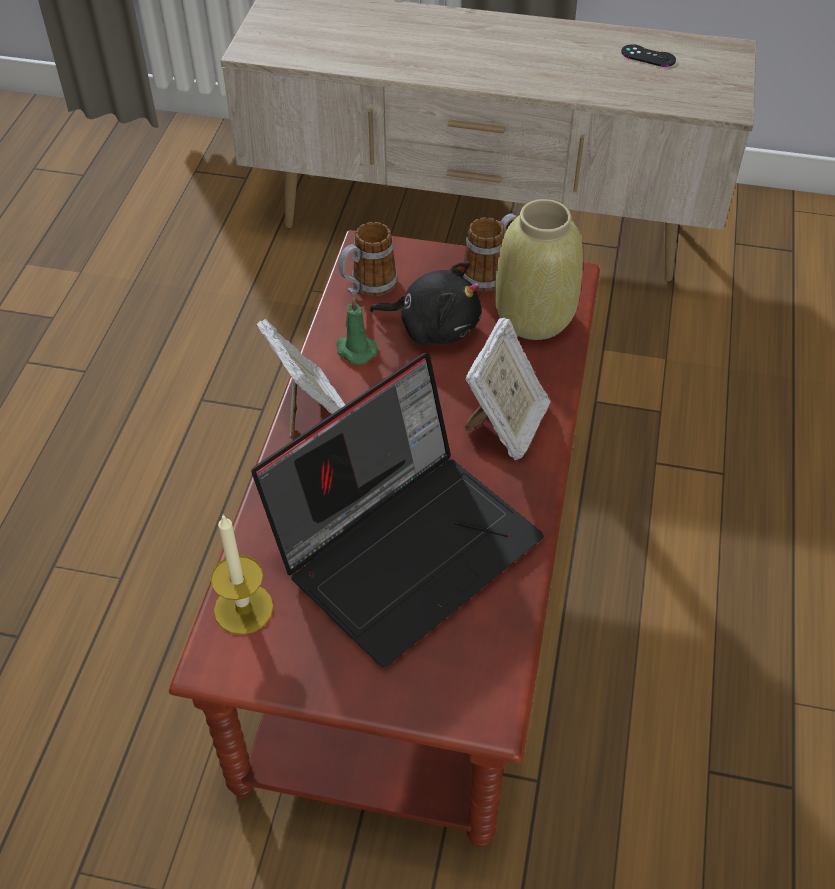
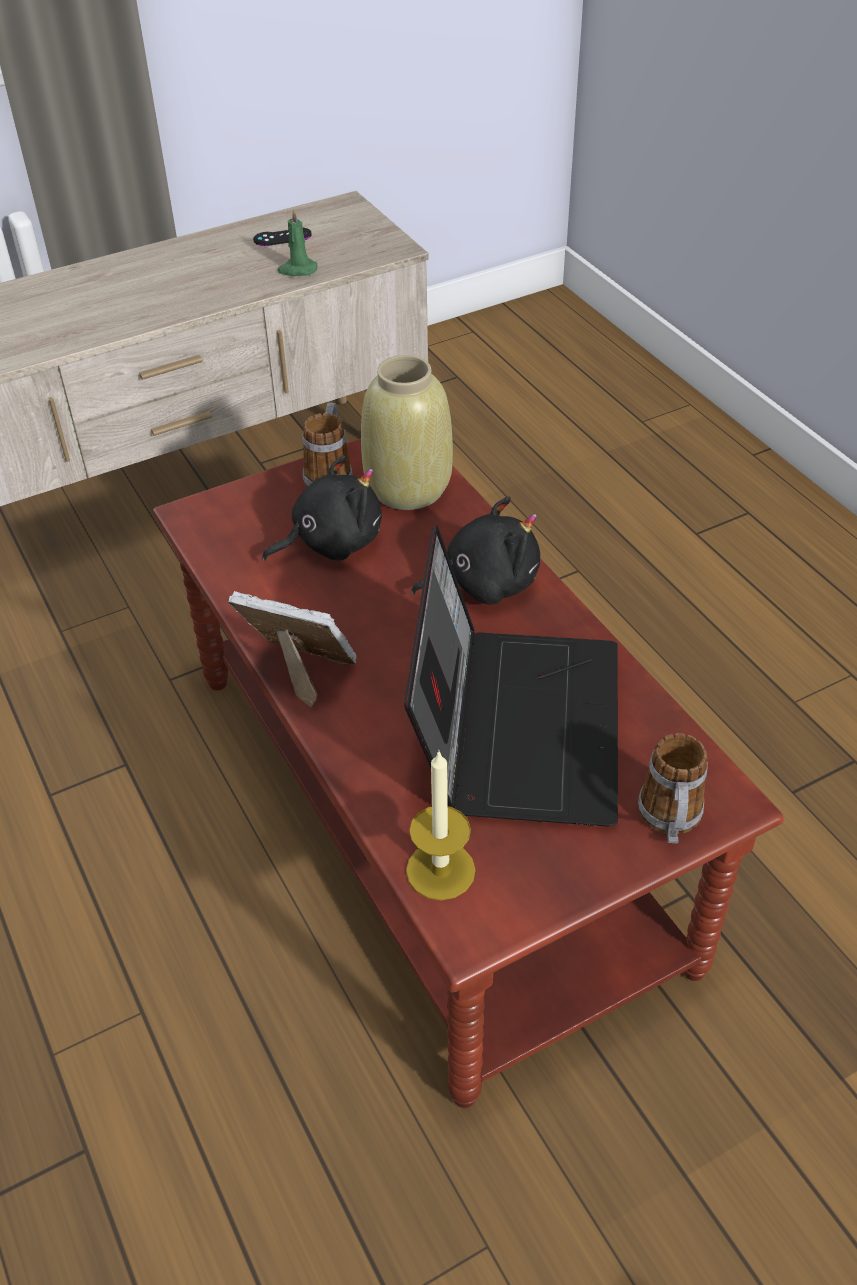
camera: 40 degrees left, 5 degrees down
green candle [336,297,377,364] -> green candle moved to [278,208,317,276]
mug [338,222,397,296] -> mug moved to [638,733,708,844]
picture frame [465,317,551,460] -> black plush toy [411,496,540,605]

